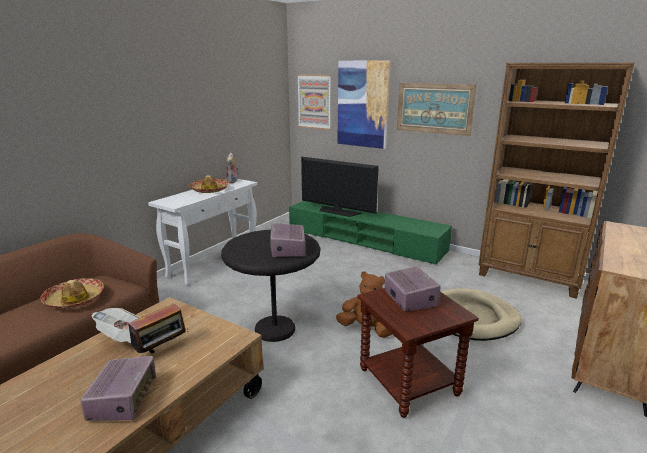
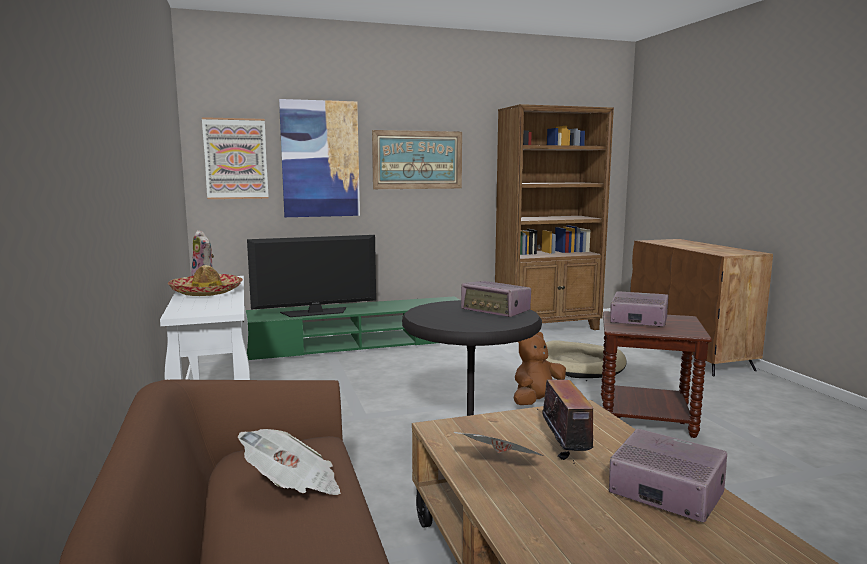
camera: 50 degrees left, 10 degrees down
hat [41,278,104,309] -> newspaper [238,429,341,495]

